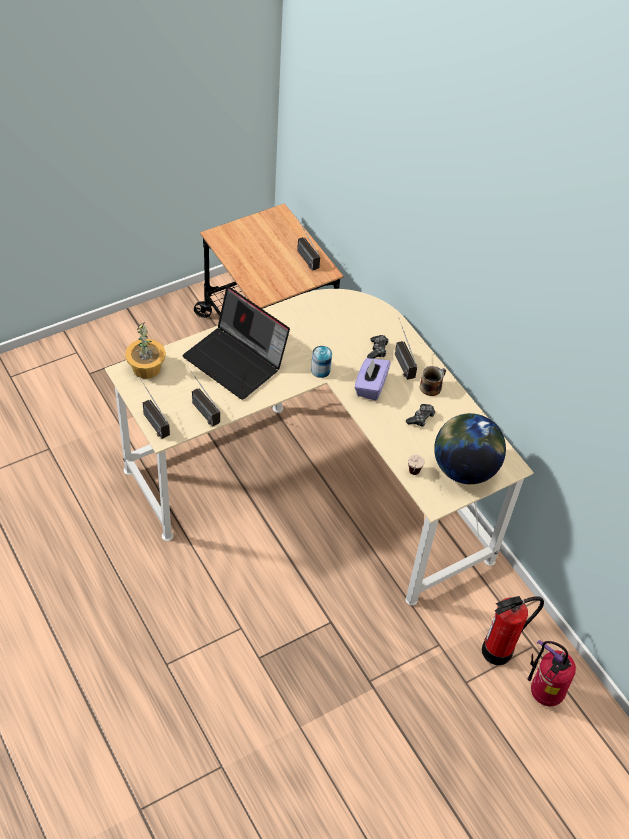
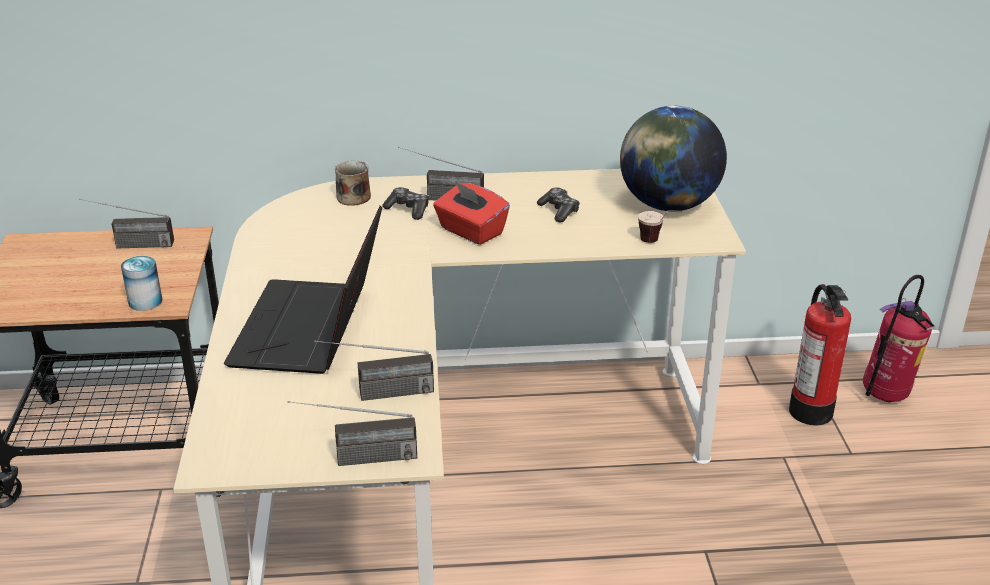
camera: 60 degrees left, 20 degrees down
potted plant [125,322,166,379] -> none
laptop [182,286,290,400] -> laptop turned 120 degrees clockwise [224,206,382,374]
can [311,346,332,378] -> can moved to [121,256,162,311]
purple tissue box [355,358,391,401] -> red tissue box [433,182,510,245]
mug [419,366,446,396] -> mug moved to [335,161,371,206]

